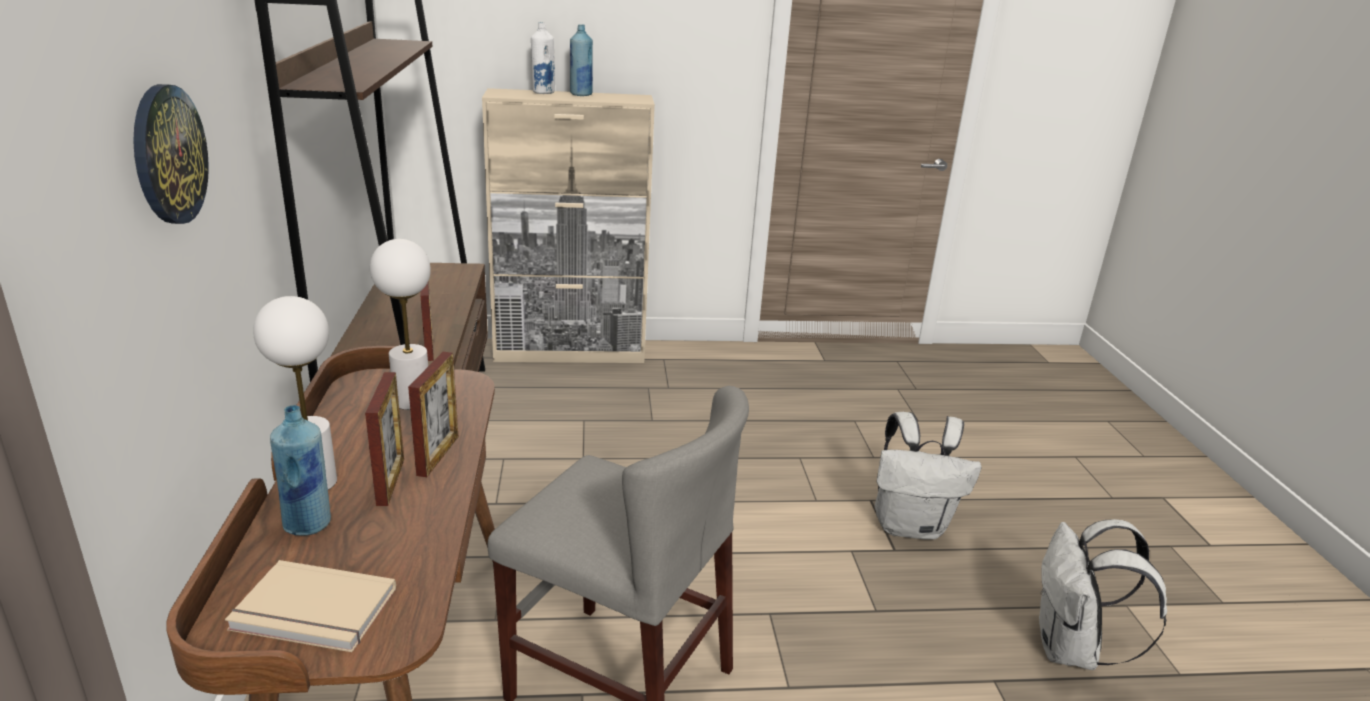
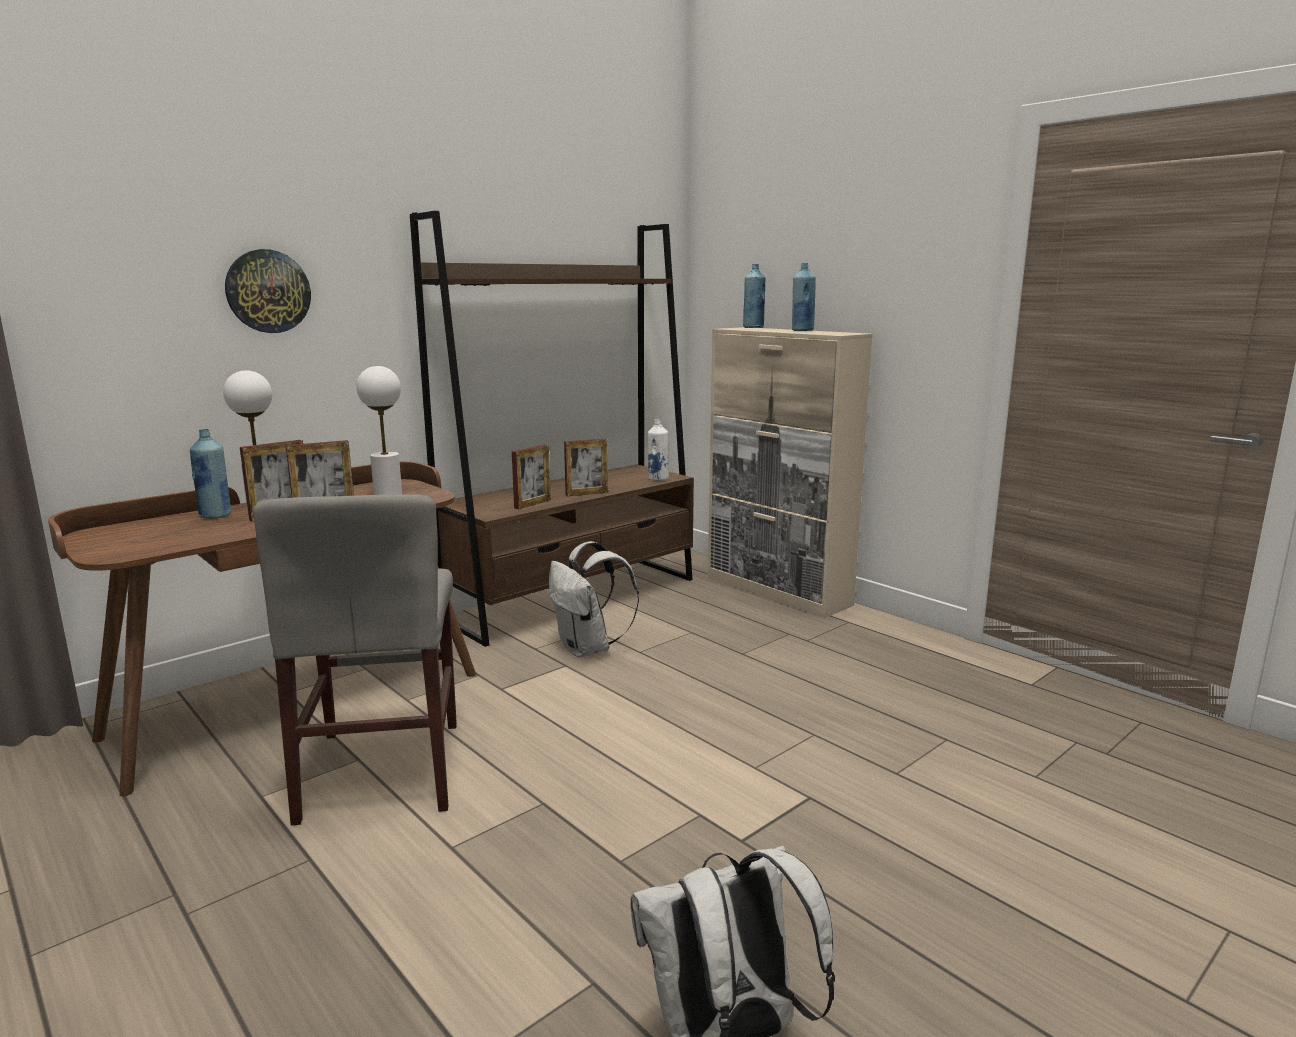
camera: 55 degrees right, 10 degrees down
beige book [225,560,396,652] -> none
white bottle [531,22,555,94] -> white bottle moved to [648,419,669,481]
white backpack [875,412,981,540] -> white backpack moved to [549,541,639,658]
none -> picture frame [564,439,608,496]
none -> blue bottle [743,264,766,328]

